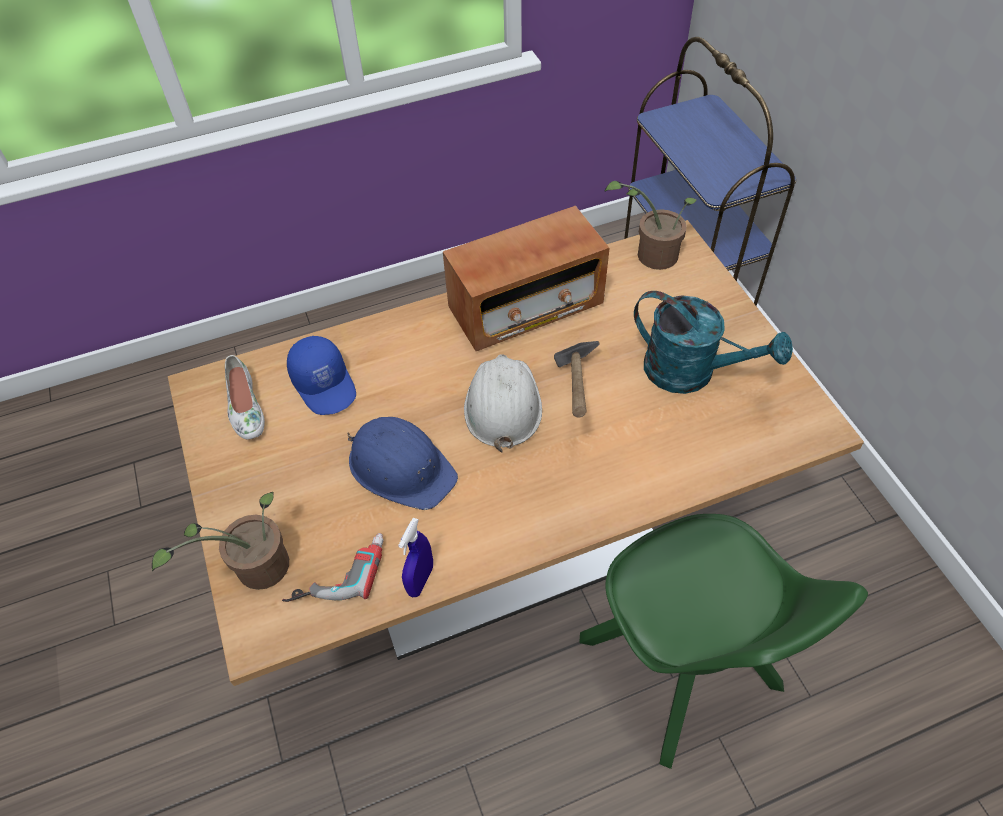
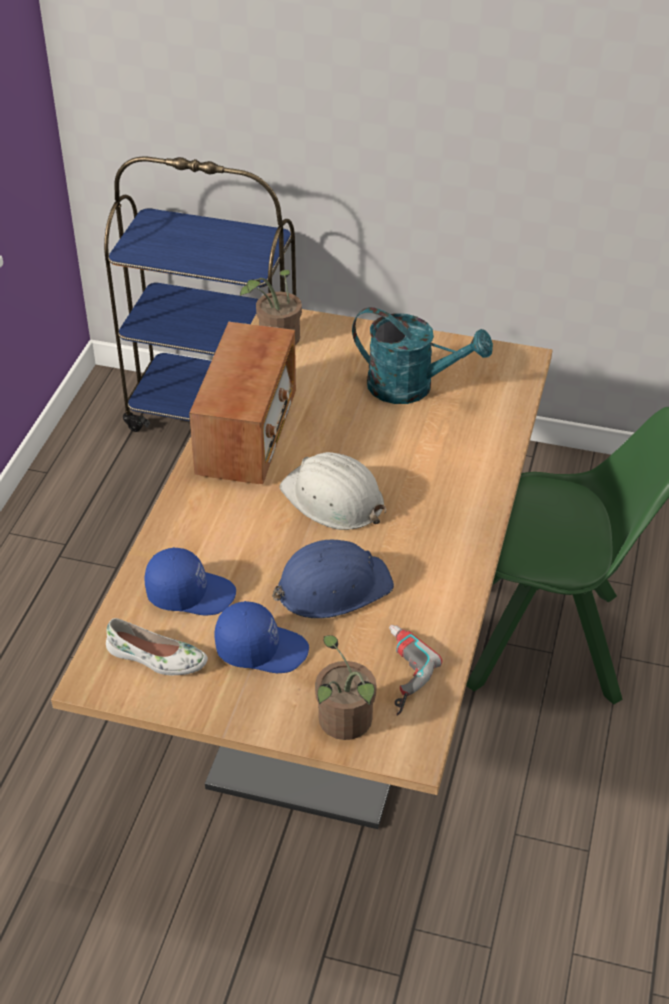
camera: 55 degrees left, 10 degrees down
blue spray bottle [398,518,433,597] -> none
hammer [554,341,600,418] -> none
turquoise watering can [634,291,793,394] -> turquoise watering can turned 45 degrees clockwise [352,307,493,404]
none -> blue cap [215,601,309,673]

